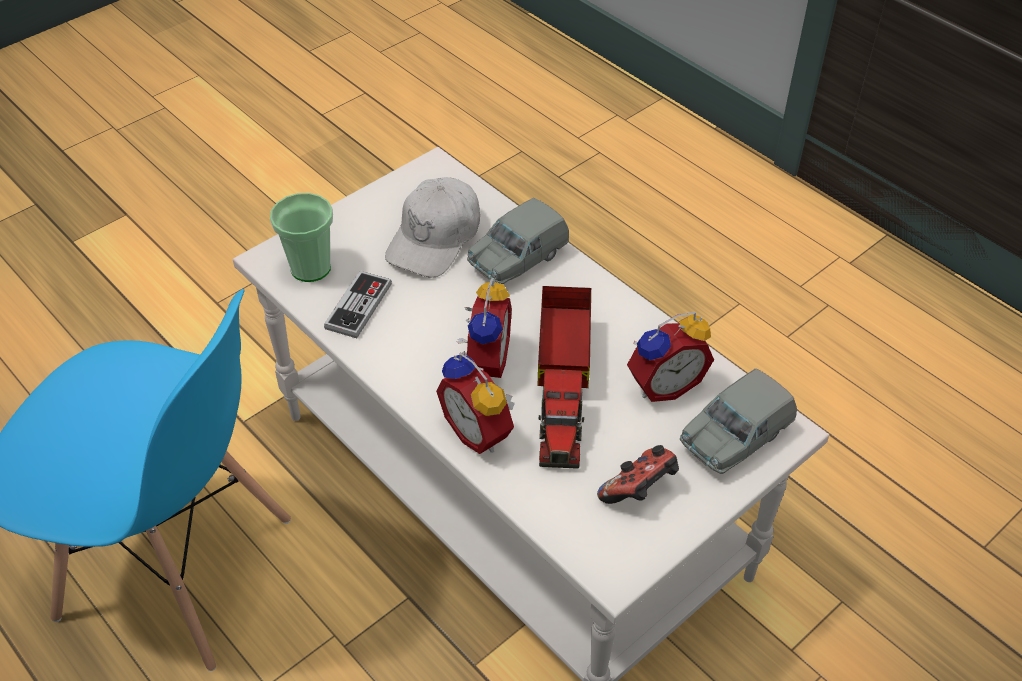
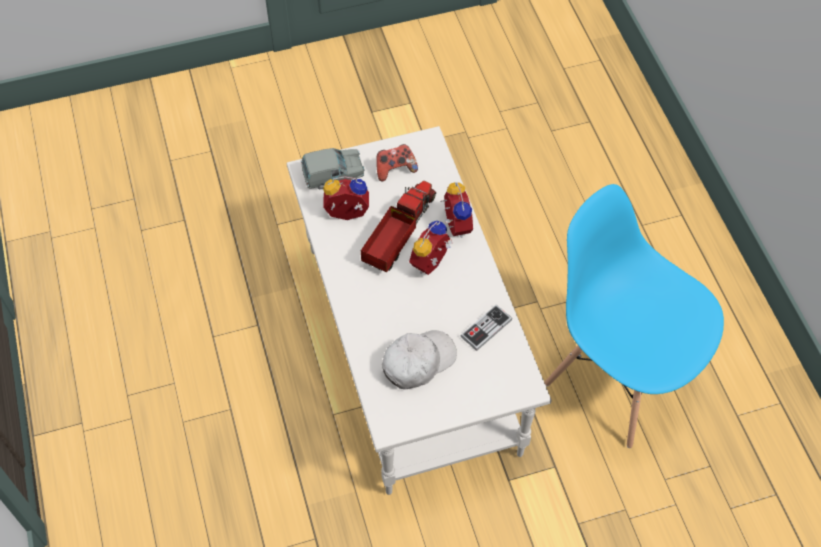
camera: 155 degrees left, 10 degrees up
cup [270,193,333,282] -> none
grey toy car [467,198,569,284] -> none

